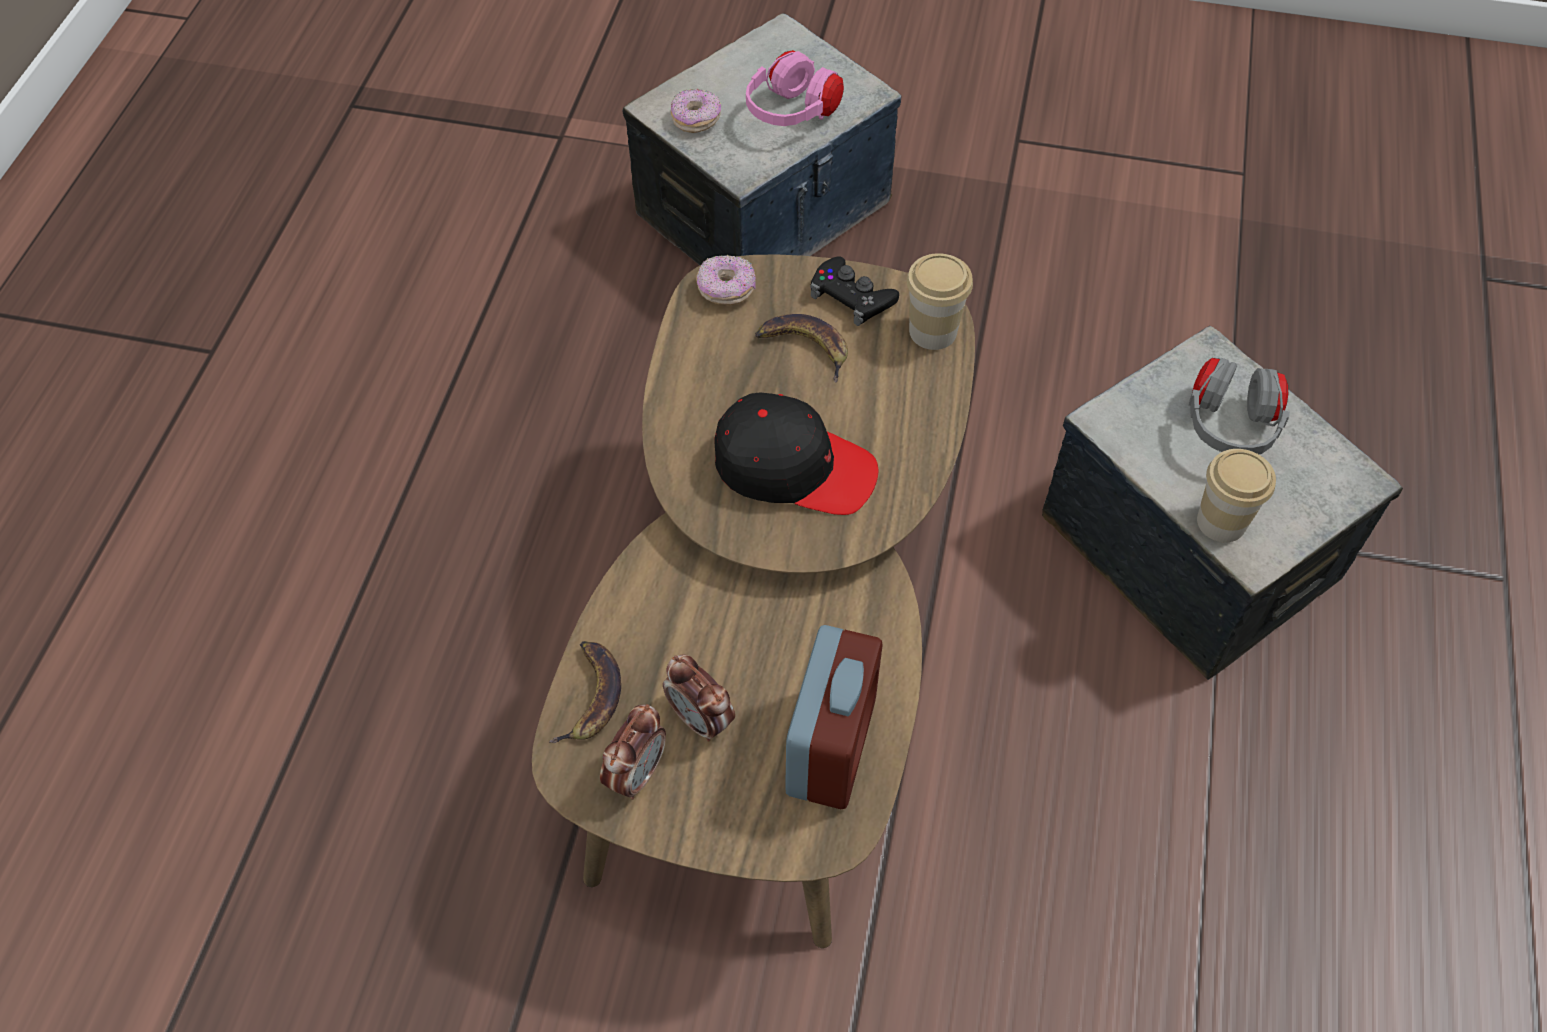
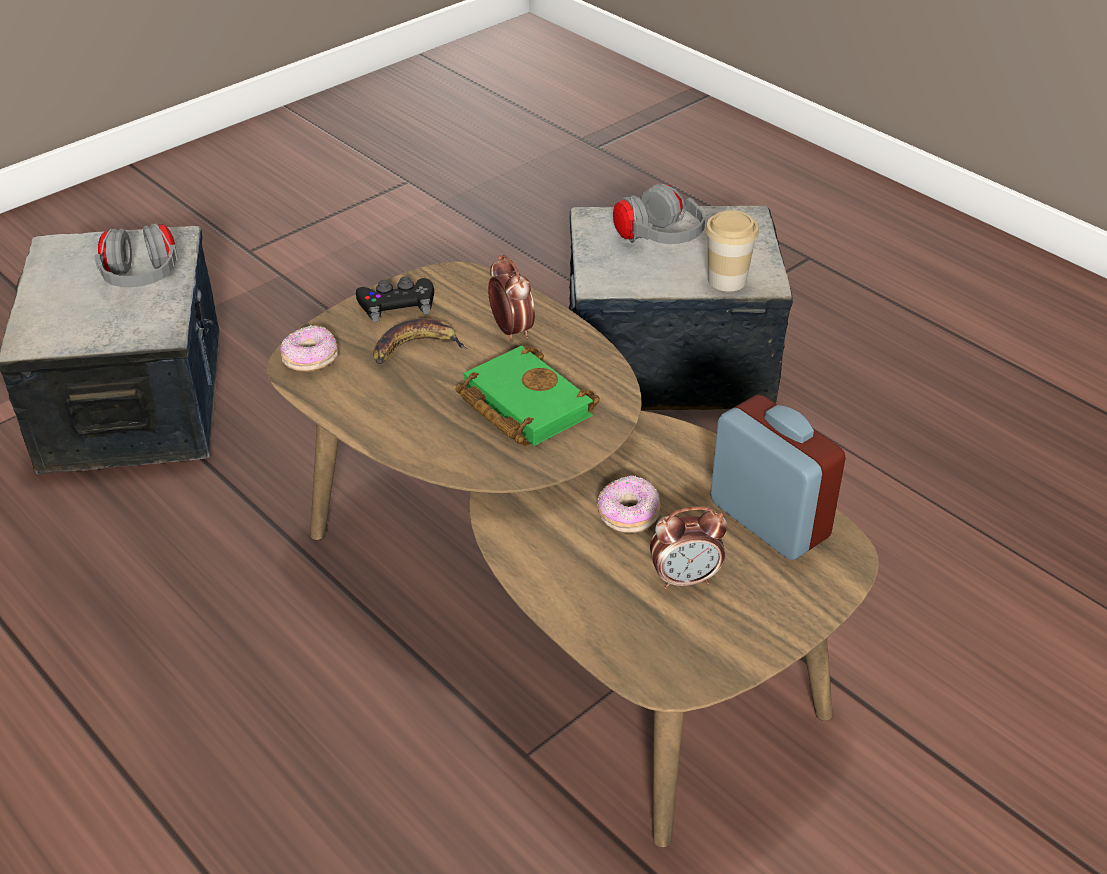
camera: 55 degrees left, 15 degrees down
banana [549,641,621,743] -> none
alarm clock [600,704,666,799] -> alarm clock moved to [488,255,535,341]
donut [671,89,721,133] -> donut moved to [597,475,661,533]
black cap [714,393,878,515] -> green book [455,346,600,446]
pink headphones [746,50,844,126] -> grey headphones [94,223,178,287]
cup [907,253,973,350] -> none

